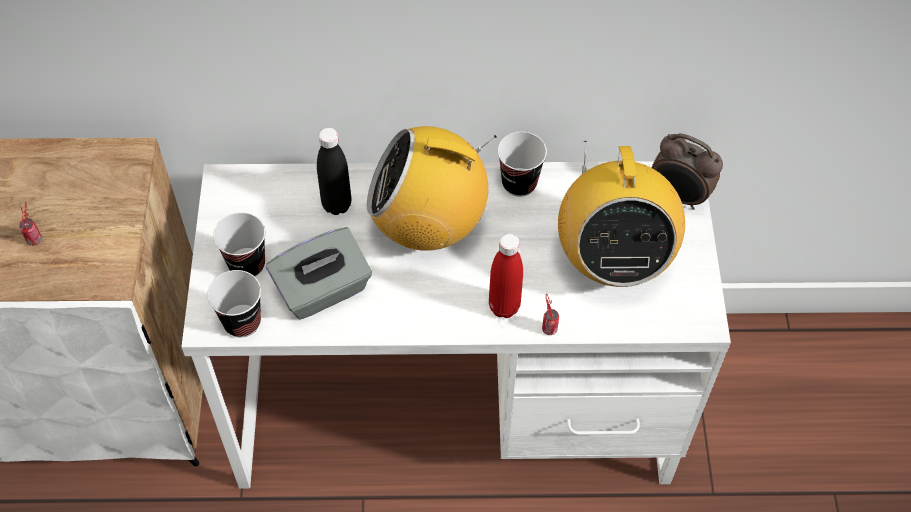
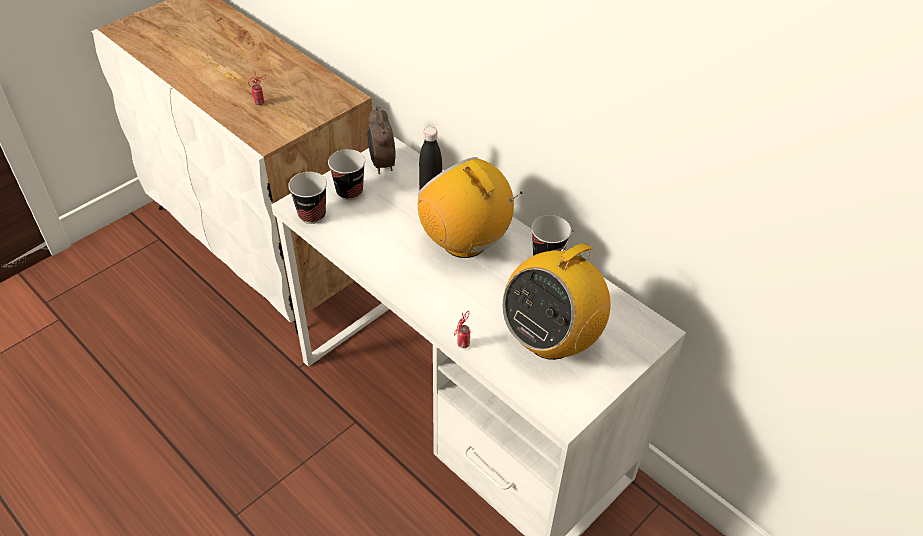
camera: 45 degrees right, 10 degrees down
grey tissue box [266,227,372,319] -> none
red bottle [489,233,523,318] -> none
alarm clock [651,133,723,210] -> alarm clock moved to [368,106,396,174]

